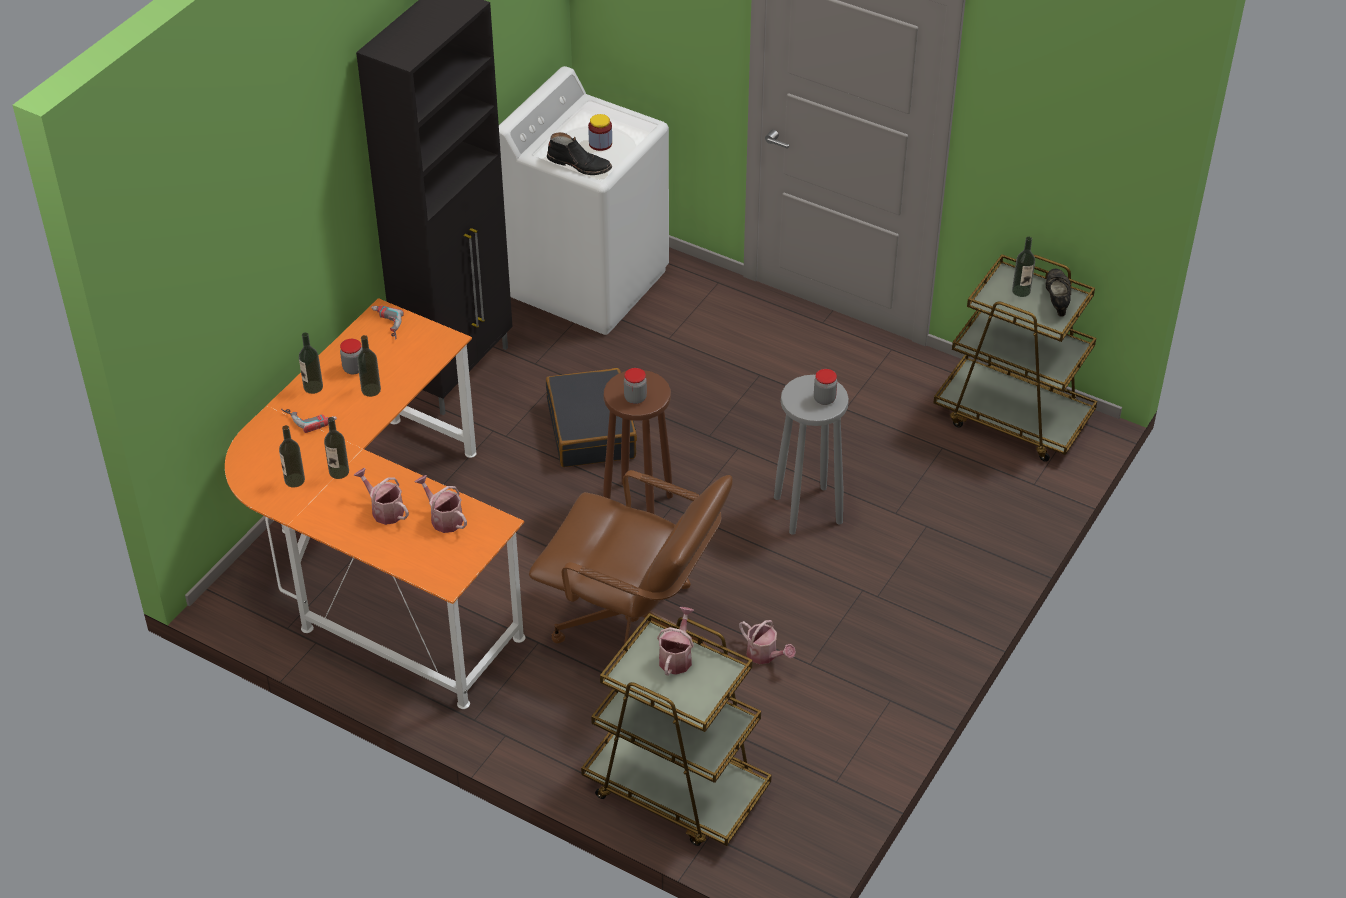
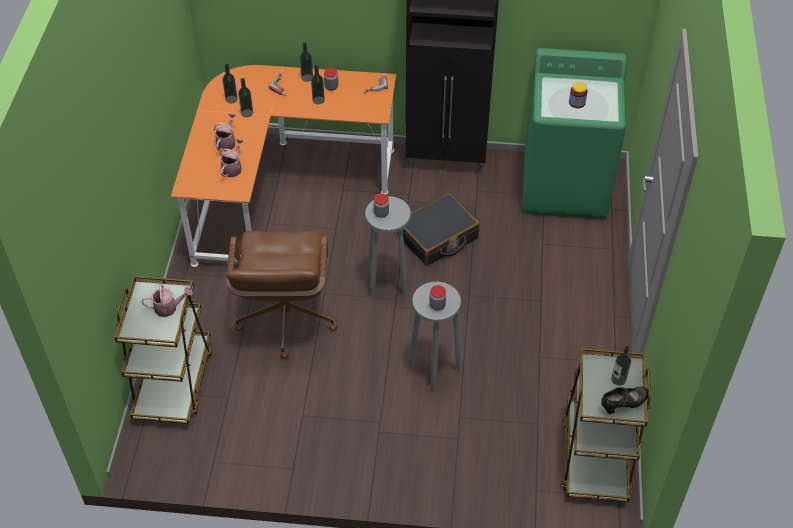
camera: 65 degrees right, 5 degrees up
white washing machine [499,66,669,335] -> green washing machine [522,48,627,219]
black boot [547,132,612,175] -> none
brown stool [603,370,673,514] -> grey stool [365,196,411,298]
watering can [739,620,796,664] -> none

